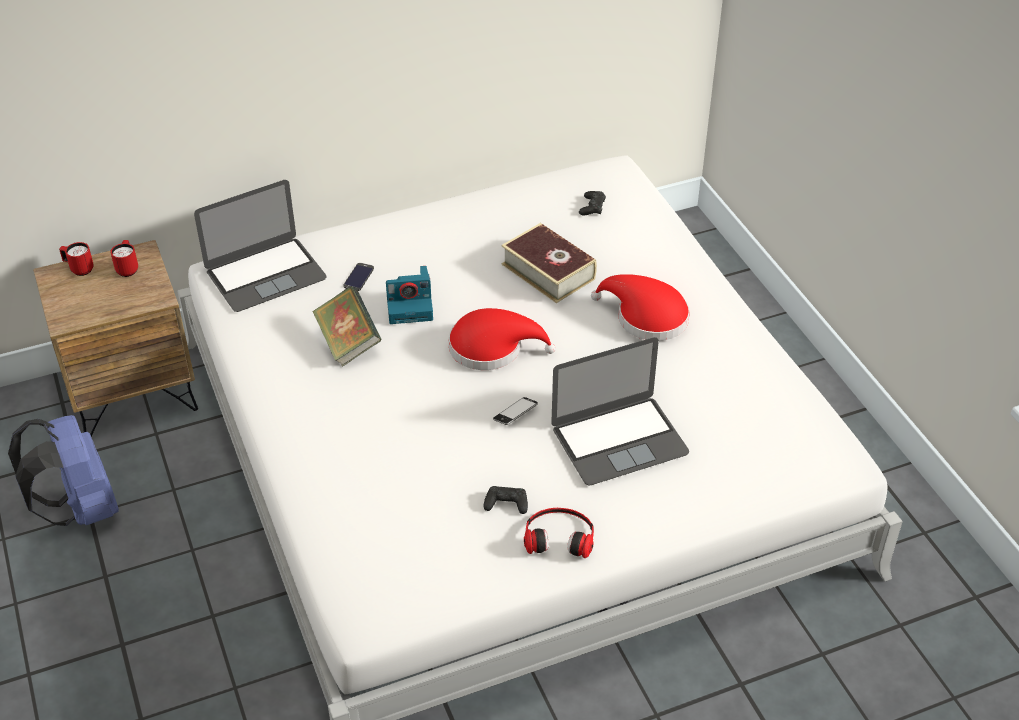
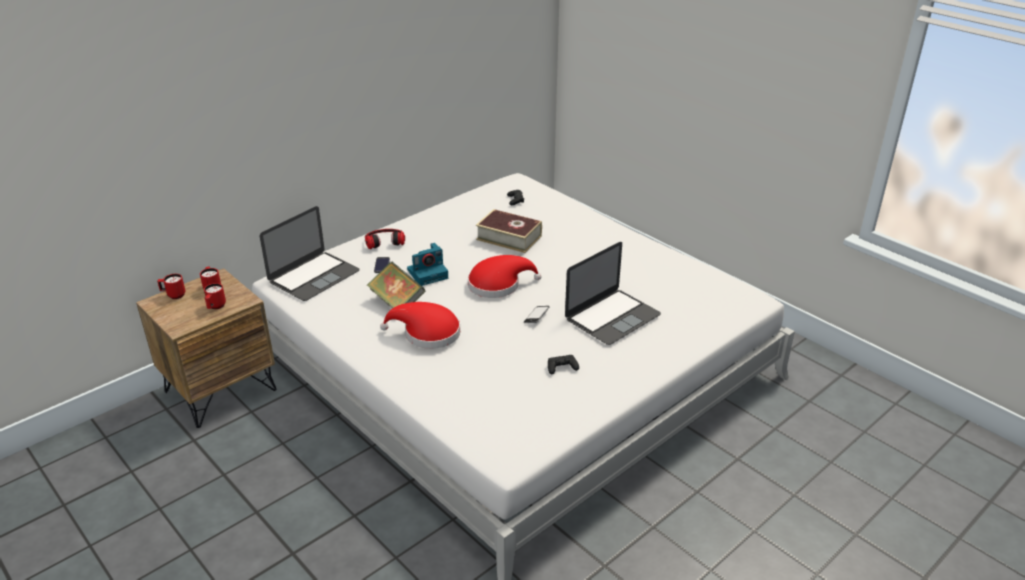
camera: 20 degrees left, 10 degrees down
blue backpack [8,415,119,526] -> none
headphones [524,508,594,558] -> headphones moved to [365,229,405,249]
red hat [591,274,690,341] -> red hat moved to [380,302,460,349]
none -> red mug [204,283,226,309]

